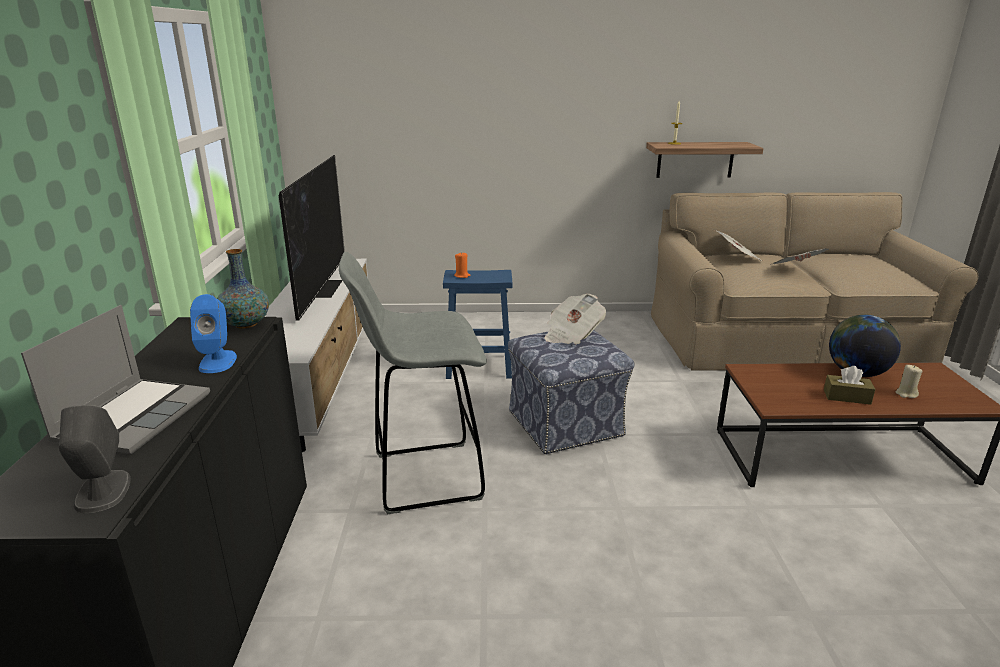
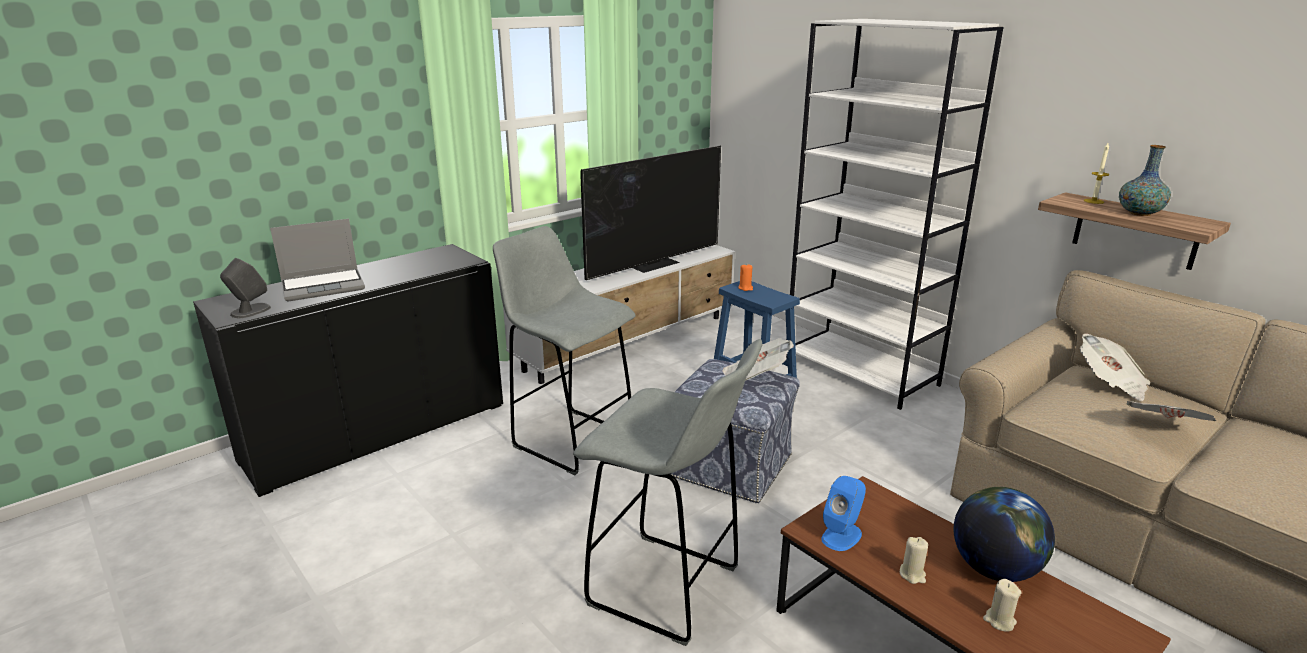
camera: 50 degrees right, 0 degrees up
blue speaker [190,294,237,373] -> blue speaker moved to [821,476,866,551]
vase [217,249,269,329] -> vase moved to [1119,145,1171,216]
brown tissue box [824,366,875,405] -> beige candle [900,537,928,584]
none -> grey stool [573,339,763,646]
none -> white bookcase [786,19,1003,410]

